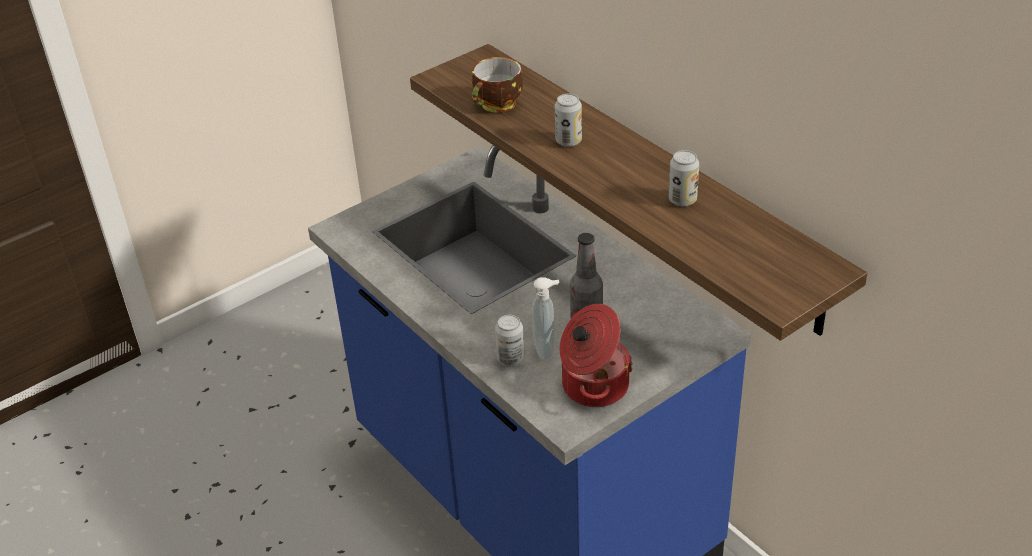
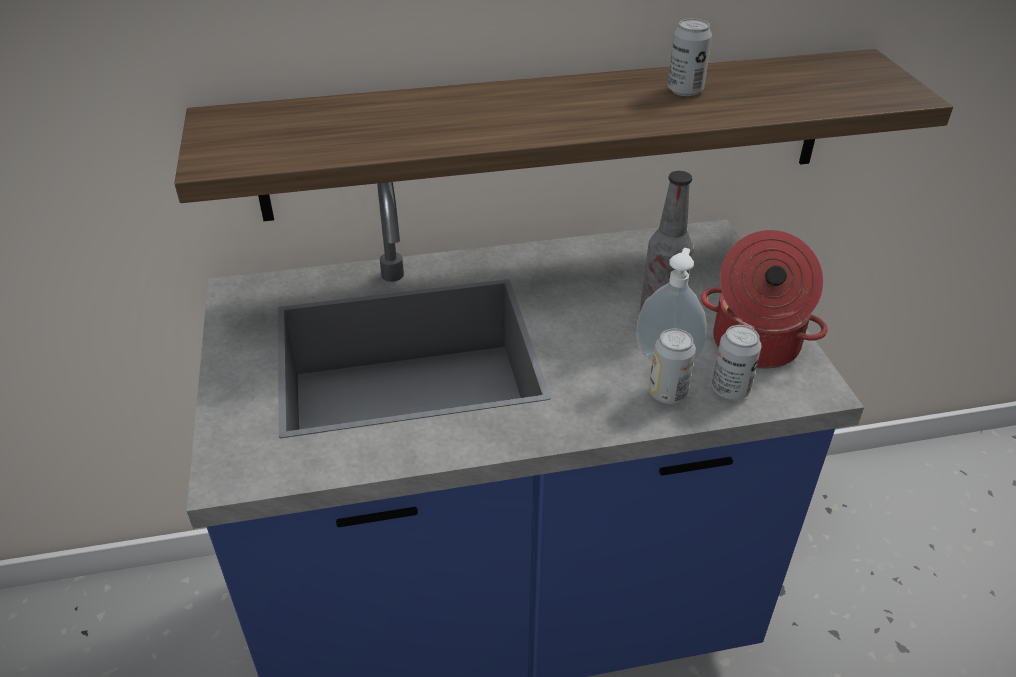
camera: 65 degrees left, 0 degrees up
cup [472,57,523,113] -> none
can [555,94,582,147] -> can moved to [712,325,761,400]

